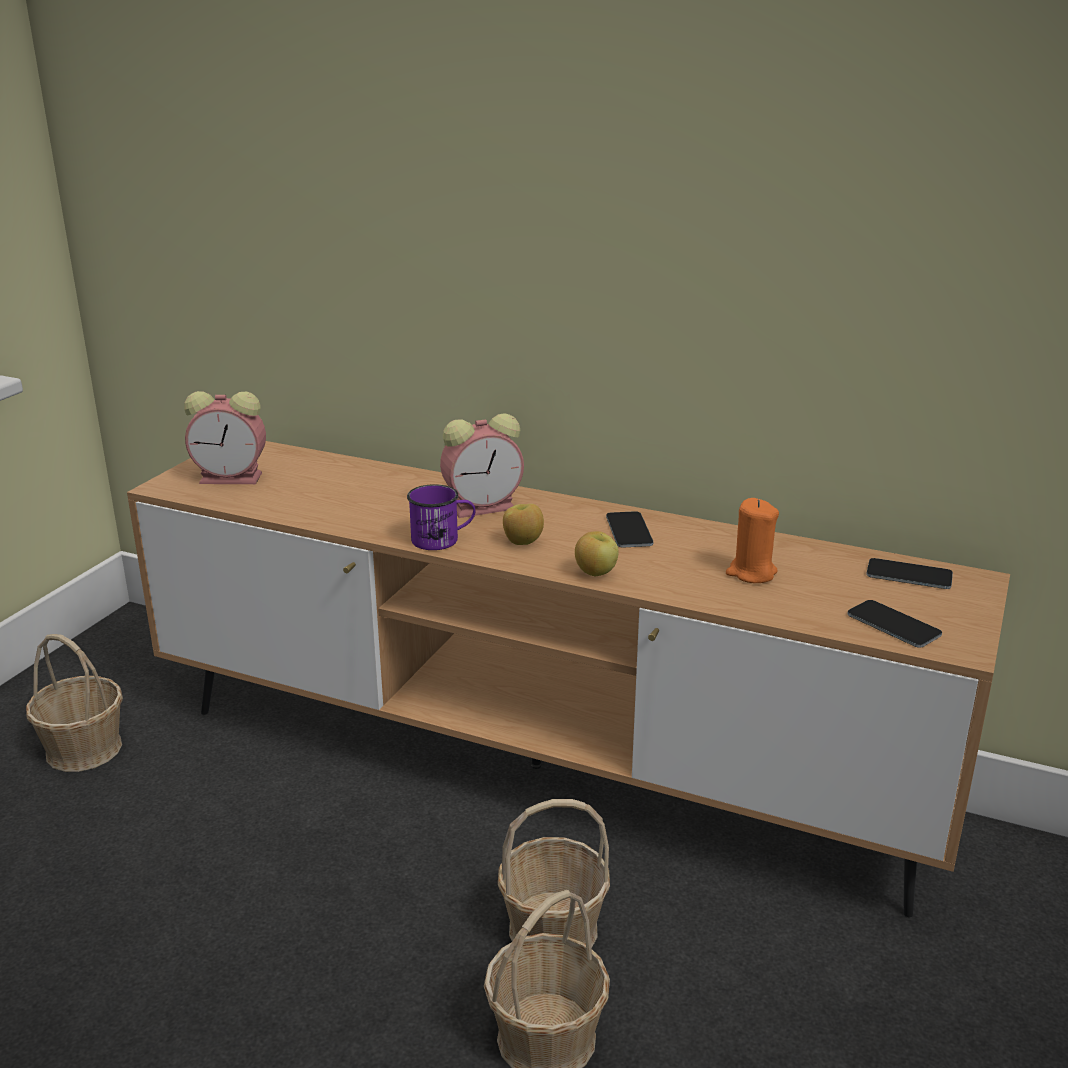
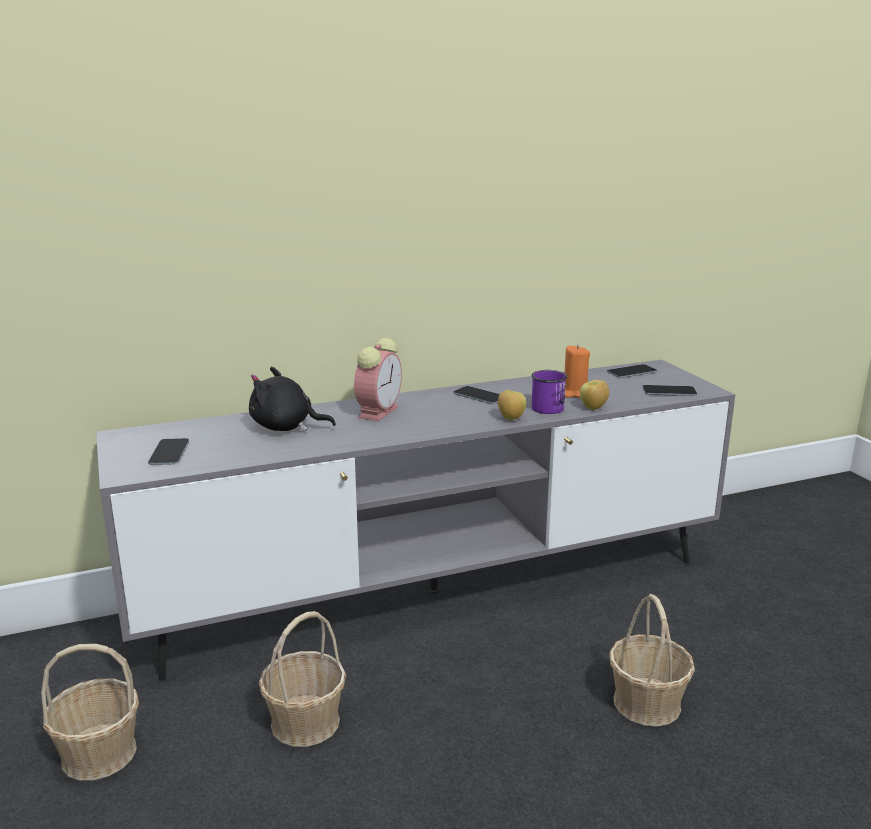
camera: 45 degrees left, 5 degrees down
brown tv stand [127,441,1010,917] -> grey tv stand [96,360,735,681]
alarm clock [184,391,266,484] -> phone [148,438,189,465]
purple mug [407,484,476,550] -> purple mug moved to [531,370,567,414]
basket [498,799,610,949] -> basket moved to [259,611,346,747]
apple [503,504,544,545] -> apple moved to [580,380,609,410]
none -> black plush toy [249,367,336,431]

